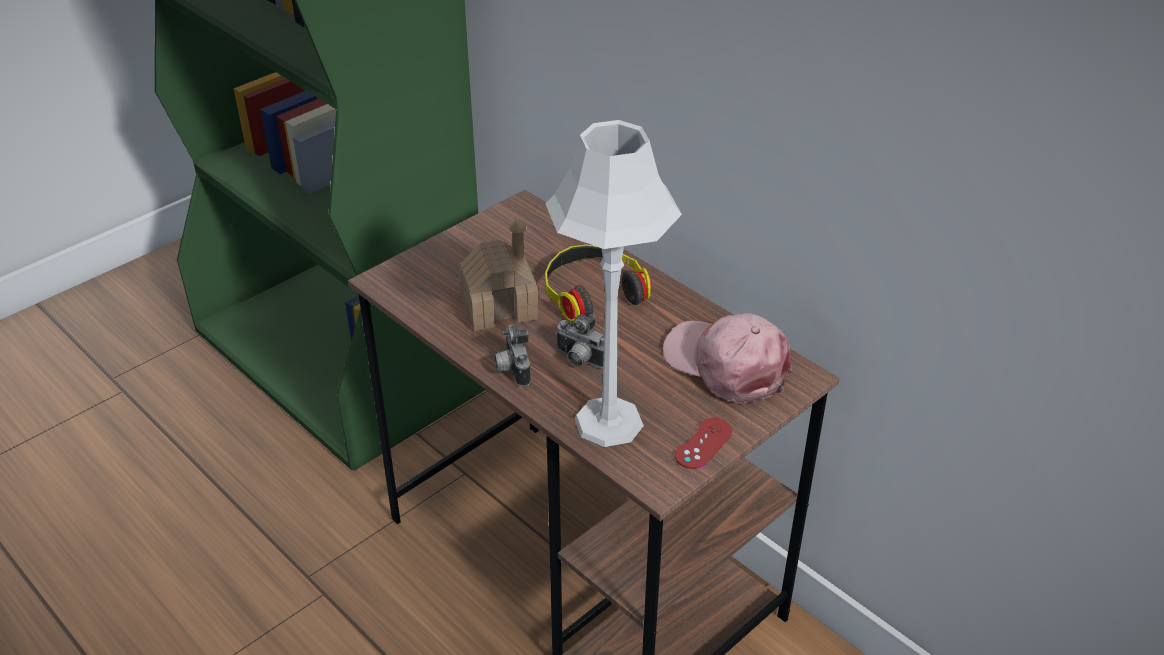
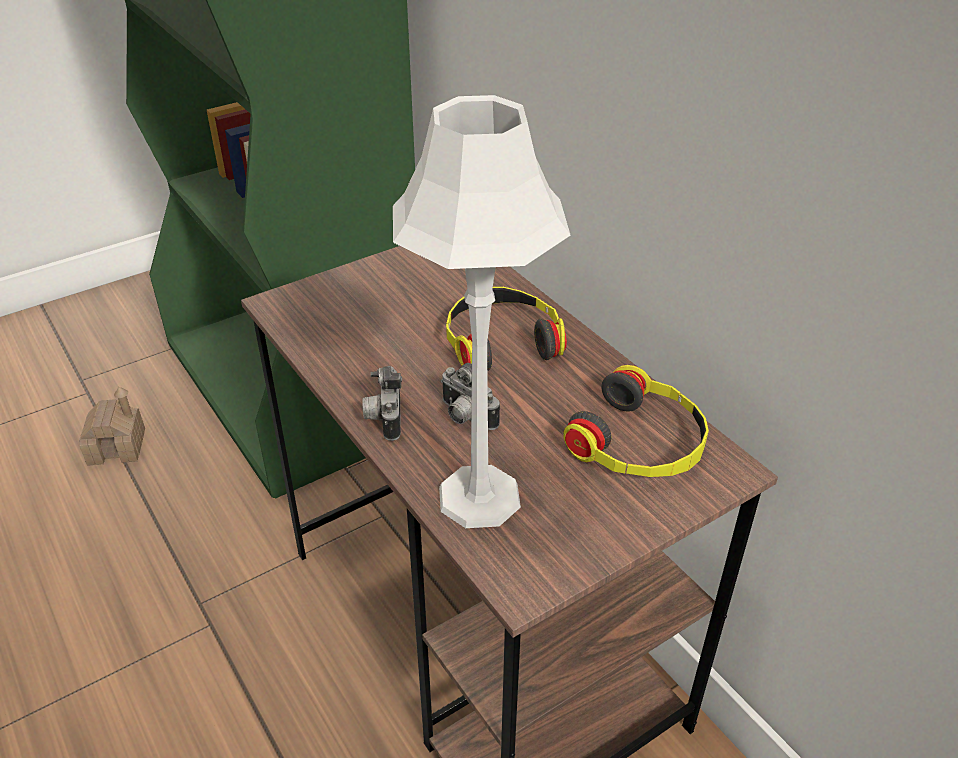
camera: 10 degrees right, 0 degrees up
toy house [459,217,538,332] -> toy house moved to [79,387,145,466]
pink cap [663,313,792,403] -> headphones [563,365,709,477]
red game controller [675,418,733,469] -> none

